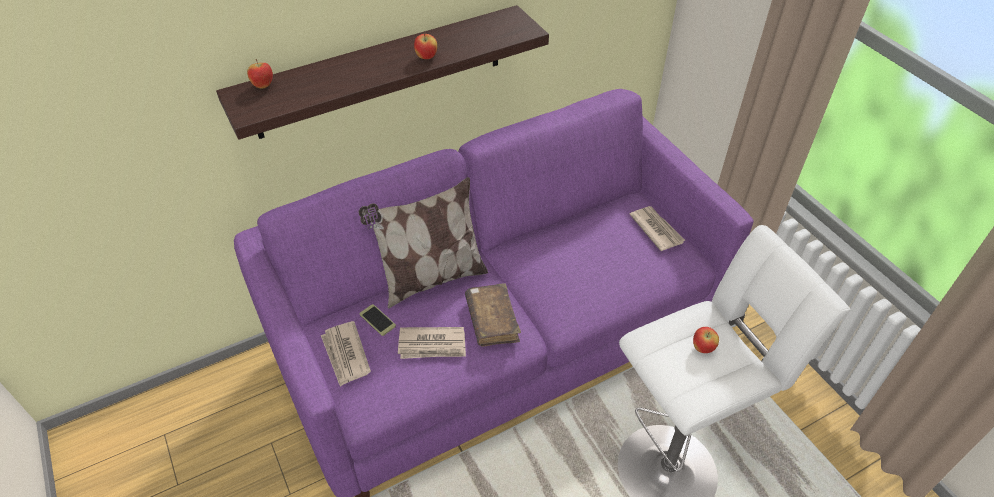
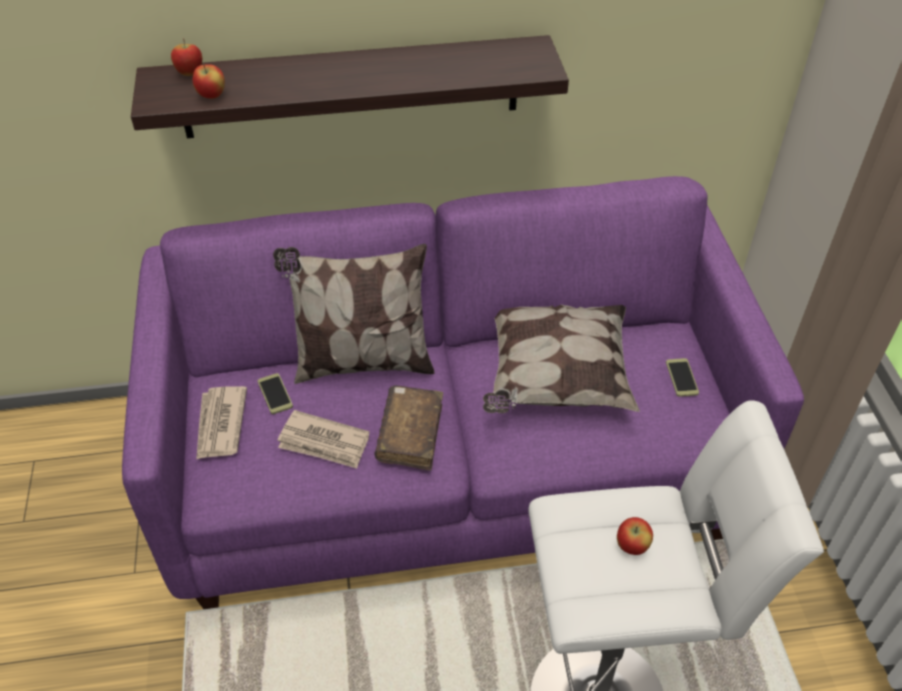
camera: 20 degrees right, 0 degrees up
apple [414,34,437,59] -> apple moved to [193,64,225,99]
newspaper [630,206,685,251] -> phone [666,358,699,397]
none -> pillow [483,305,640,413]

